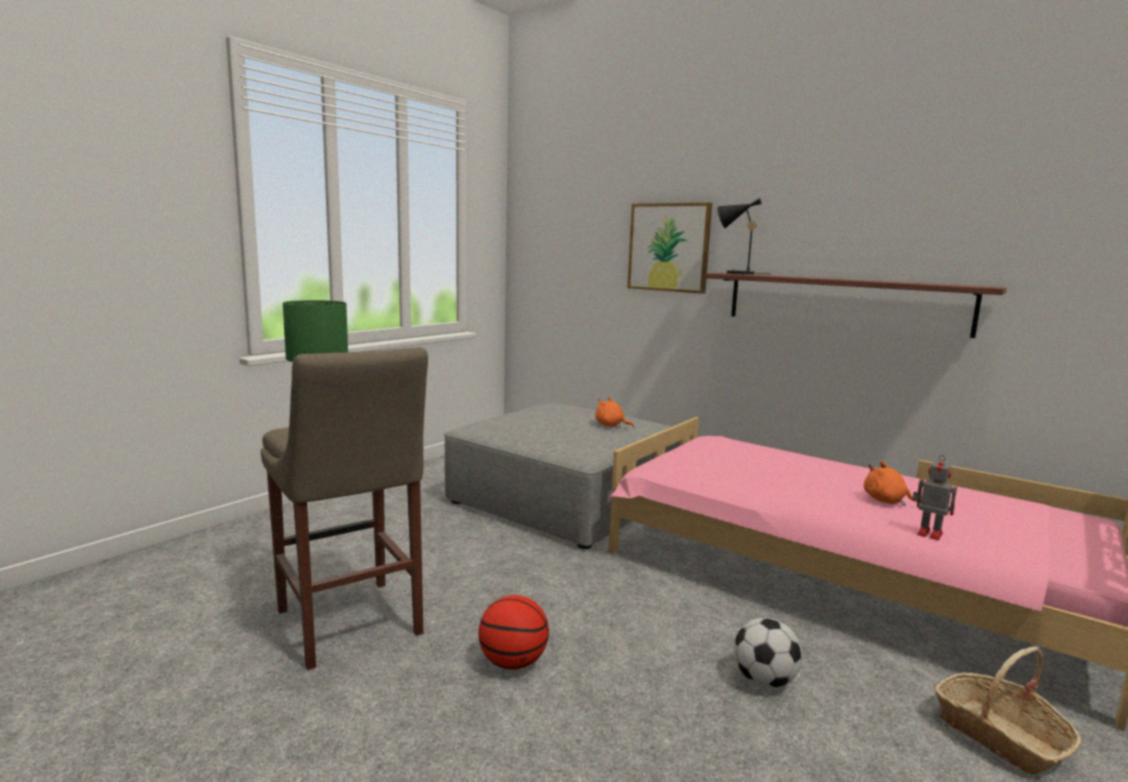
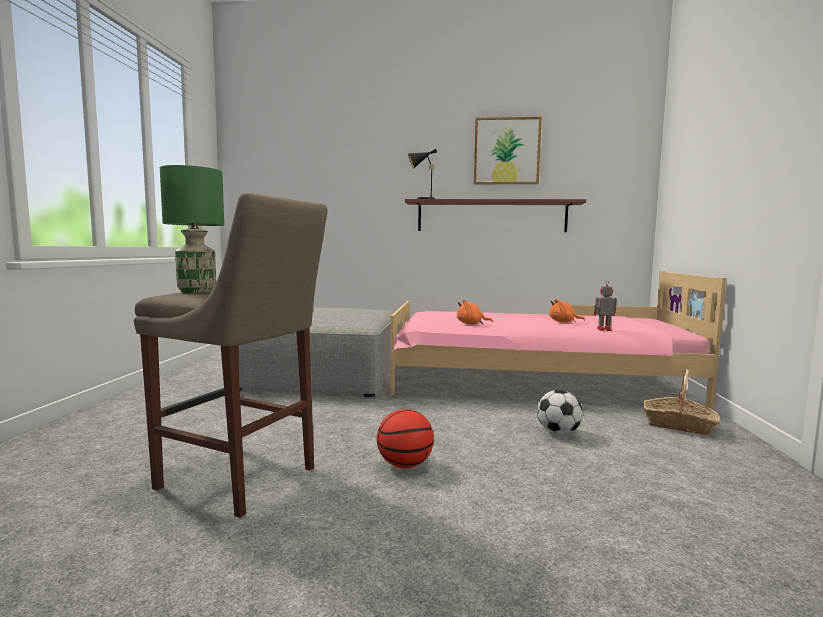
camera: 30 degrees left, 5 degrees down
orange plush toy [595,397,634,428] -> orange plush toy moved to [457,300,493,325]
picture [627,203,712,294] -> picture moved to [474,117,542,184]

